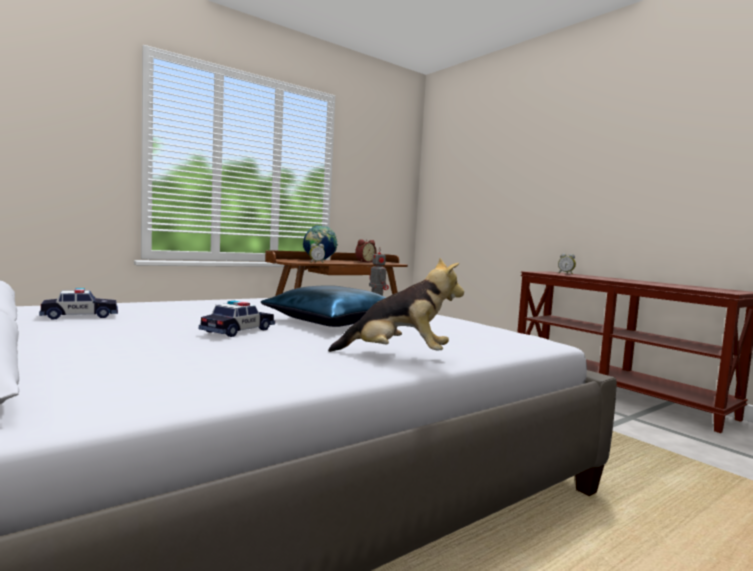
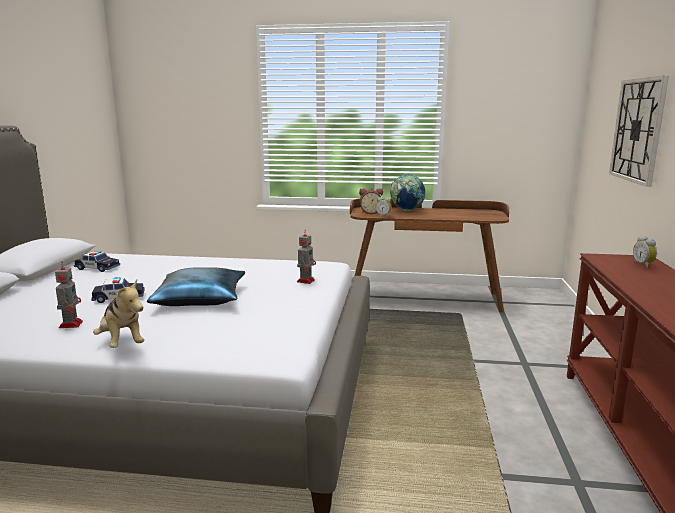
camera: 45 degrees right, 10 degrees up
alarm clock [355,239,377,262] -> alarm clock moved to [359,188,383,214]
none -> toy robot [55,261,83,328]
none -> wall clock [609,75,669,187]

